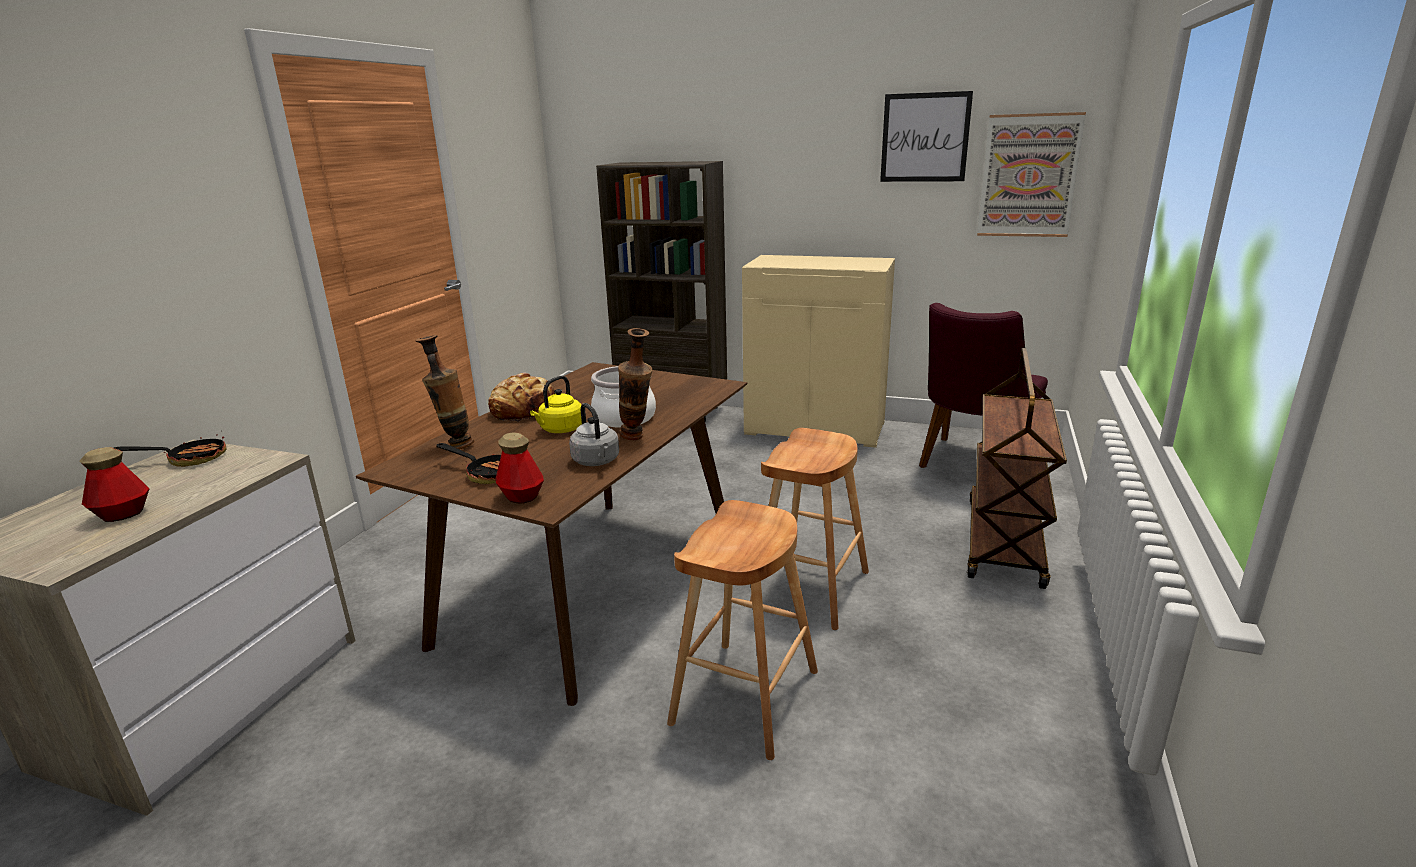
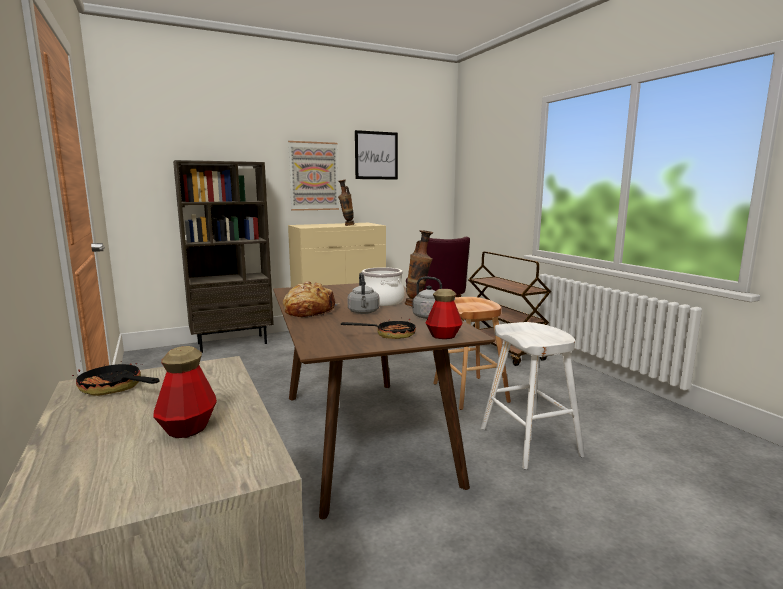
camera: 45 degrees left, 10 degrees down
frying pan [114,434,226,467] -> frying pan turned 90 degrees counterclockwise [72,361,160,396]
vase [415,335,474,450] -> vase moved to [338,180,355,226]
yellow kettle [530,376,582,433] -> grey kettle [348,272,379,314]
brown stool [667,500,818,760] -> white stool [481,322,584,469]
picture [977,112,1086,237] -> picture moved to [288,141,339,211]

